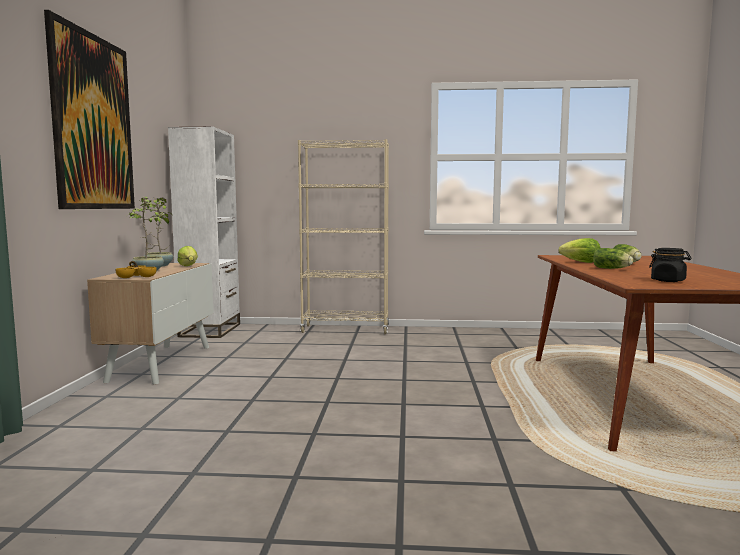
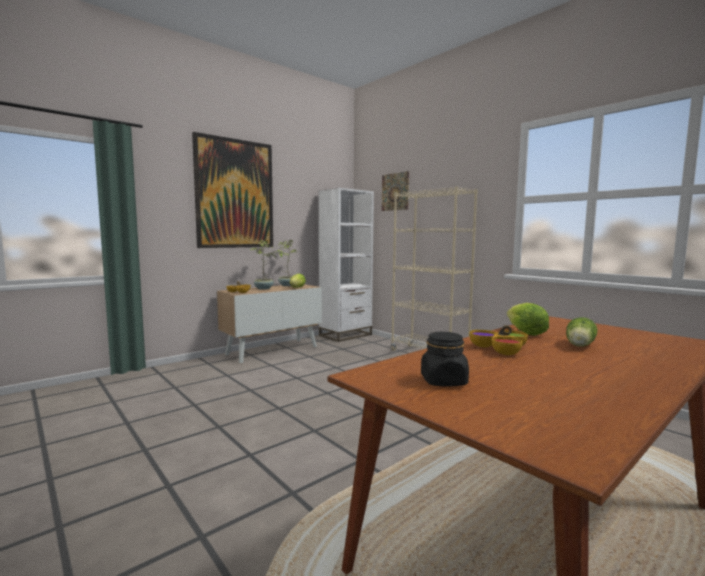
camera: 45 degrees right, 0 degrees up
lettuce [593,248,633,269] -> bowl [469,325,528,355]
none -> picture [382,171,409,211]

